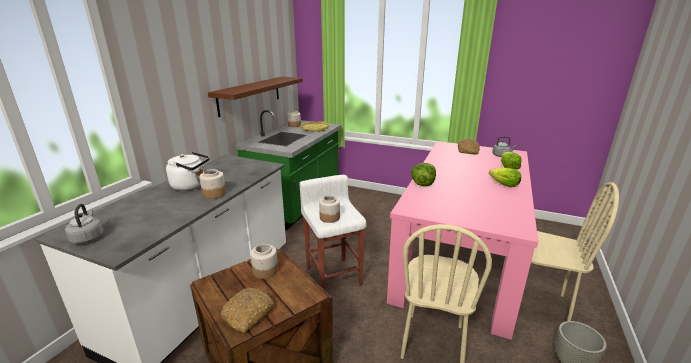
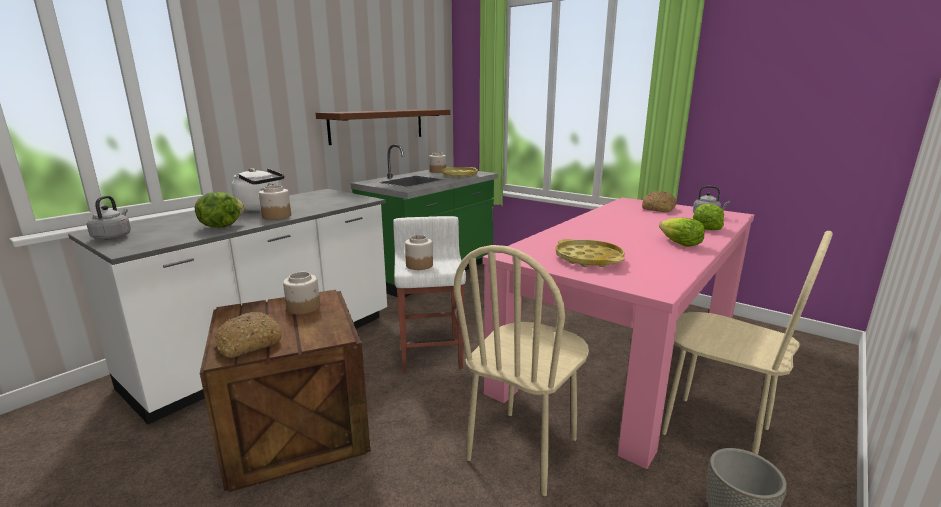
camera: 15 degrees right, 5 degrees down
lettuce [411,163,436,186] -> lettuce moved to [195,192,245,228]
none -> yellow tray [556,239,625,267]

